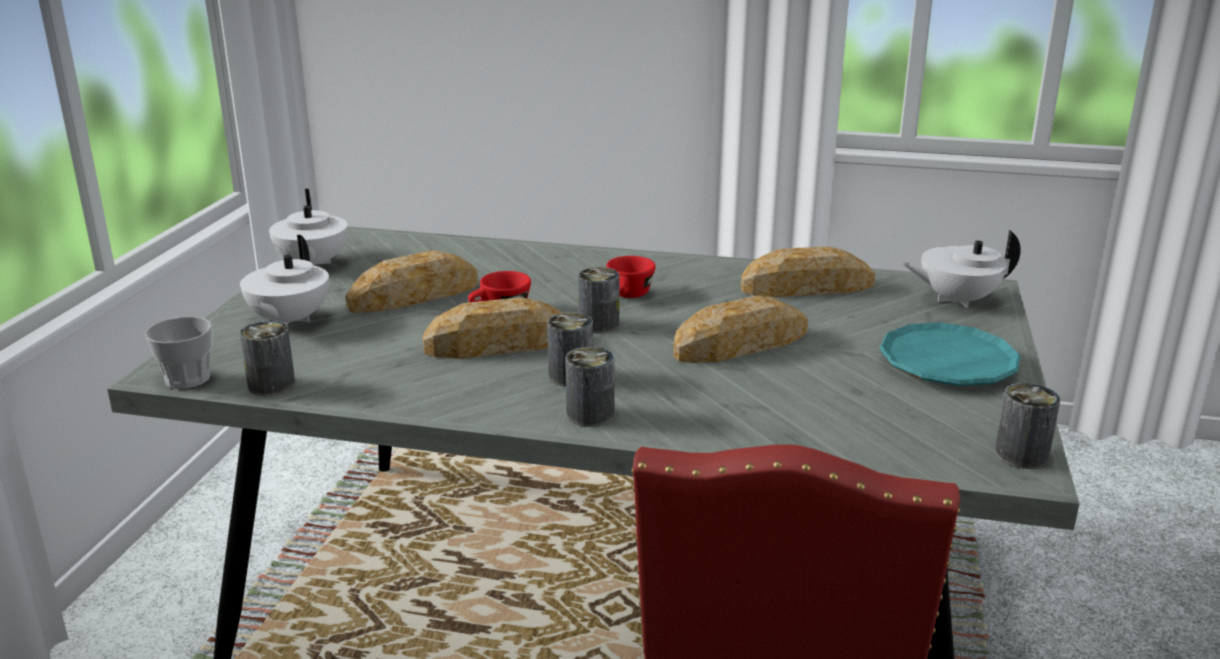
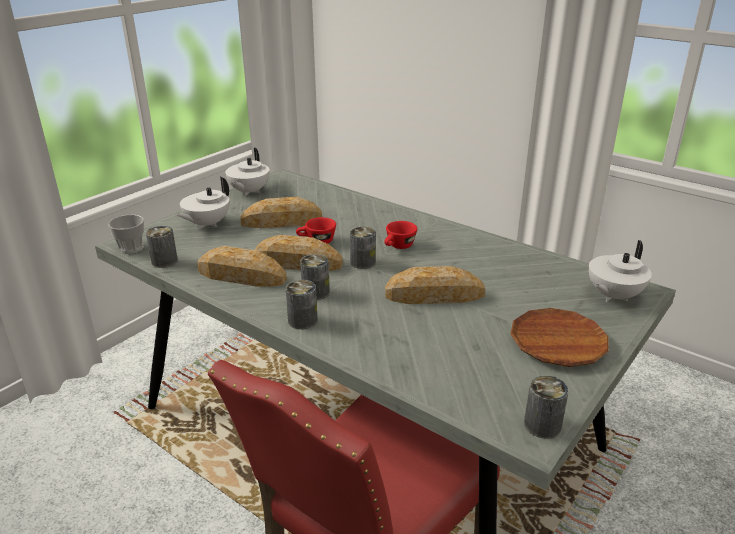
camera: 25 degrees right, 5 degrees up
bread [741,246,875,297] -> bread moved to [197,246,287,287]
turquoise plate [879,322,1020,386] -> brown plate [510,308,608,367]
white teapot [902,230,1021,308] -> white teapot turned 60 degrees counterclockwise [588,240,652,302]

